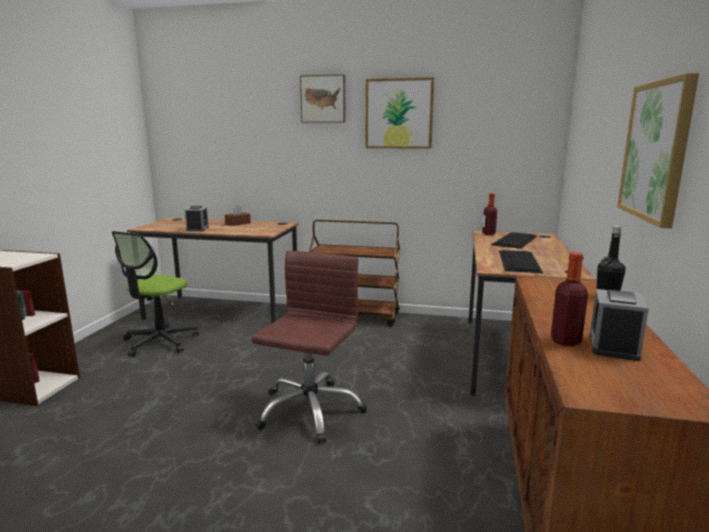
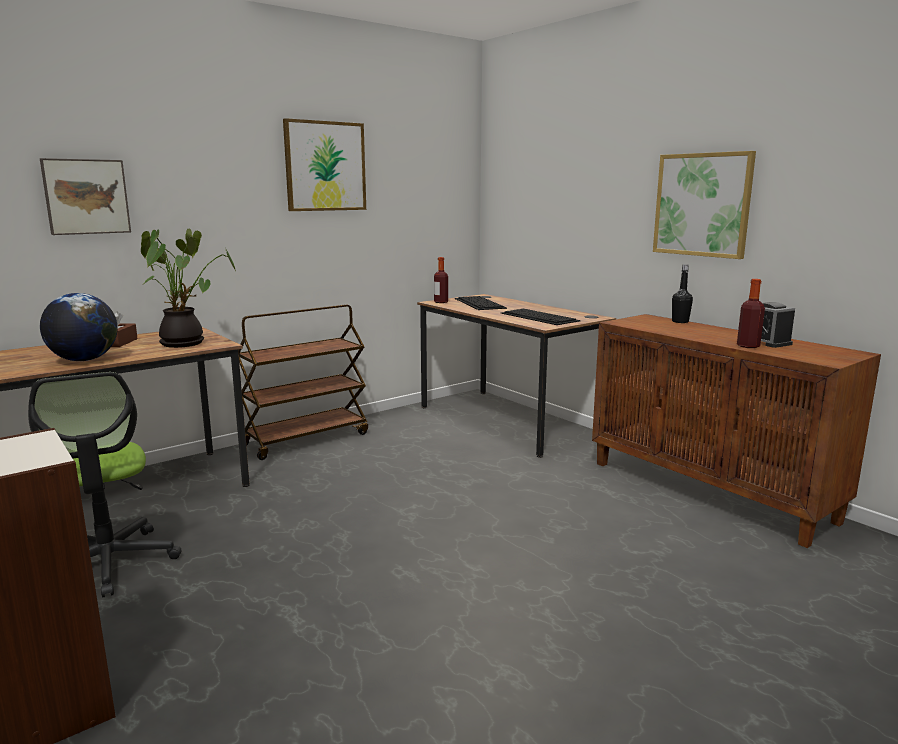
camera: 50 degrees left, 0 degrees up
alarm clock [185,206,209,232] -> globe [40,293,118,361]
brown office chair [252,251,367,443] -> none
picture [300,74,345,123] -> picture moved to [40,158,131,235]
none -> potted plant [141,229,236,348]

